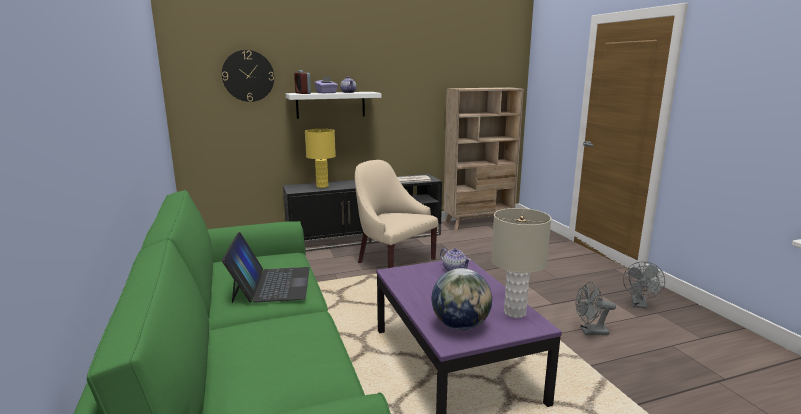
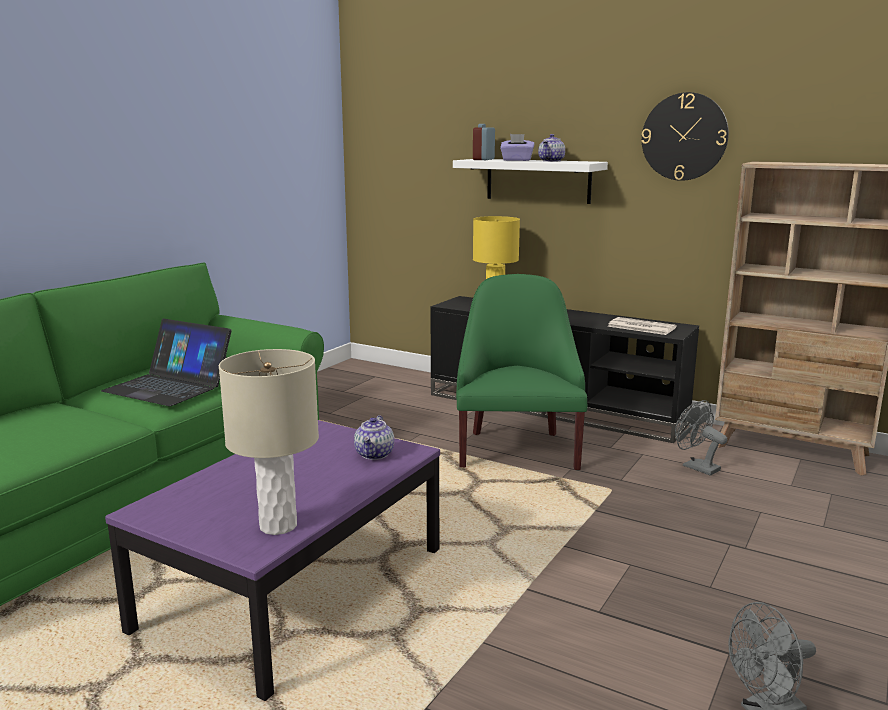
camera: 50 degrees right, 0 degrees up
wall clock [222,50,274,102] -> wall clock moved to [641,92,729,181]
laptop [222,232,310,304] -> laptop turned 75 degrees clockwise [101,319,232,406]
beige armchair [355,160,438,268] -> green armchair [456,274,587,470]
globe [432,268,492,330] -> none
grey fan [576,282,616,335] -> grey fan moved to [675,400,727,475]

